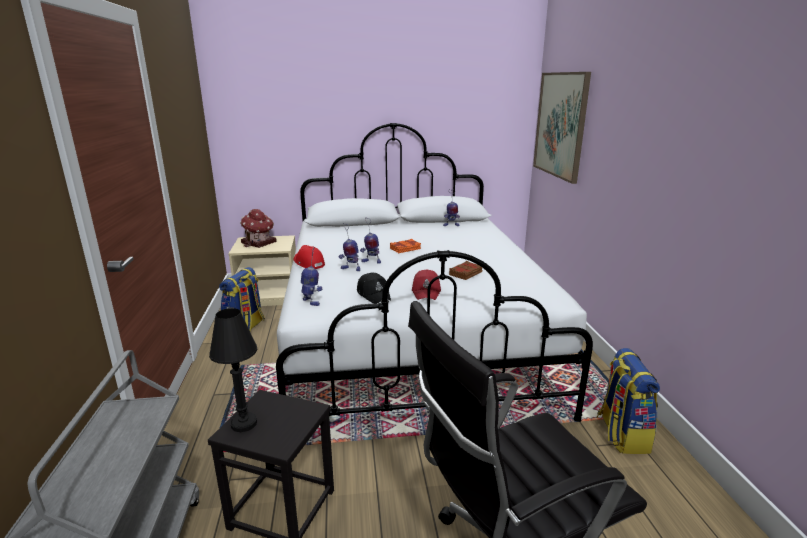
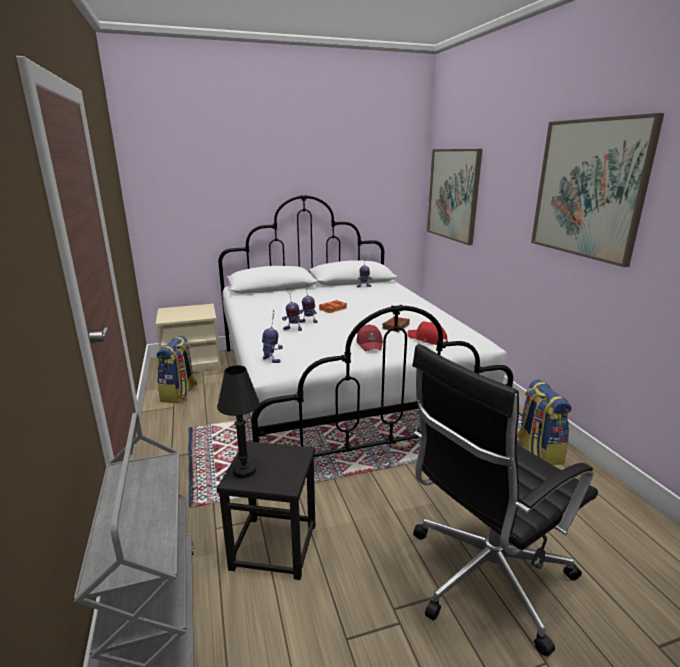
camera: 10 degrees left, 0 degrees up
toy house [240,209,276,248] -> none
red cap [294,245,325,269] -> red cap moved to [407,321,448,345]
black cap [357,272,391,304] -> none
none -> picture [531,113,664,267]

